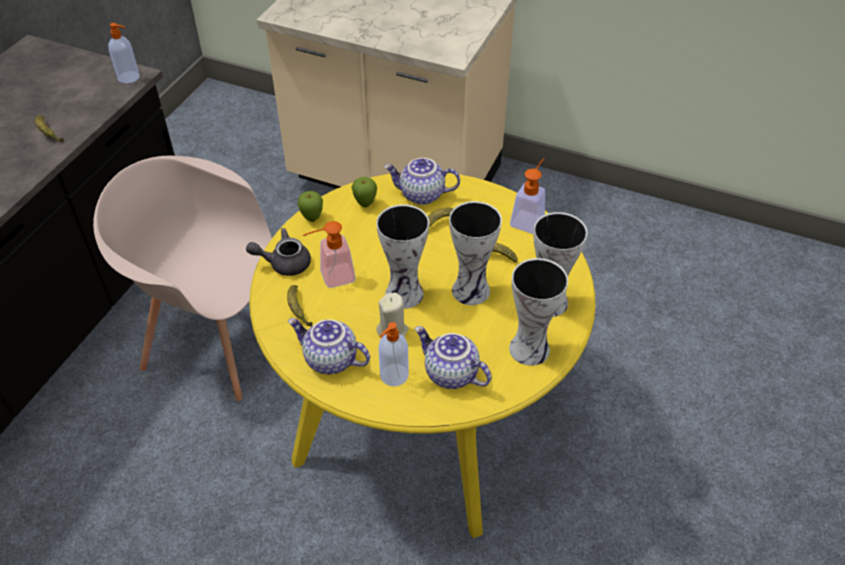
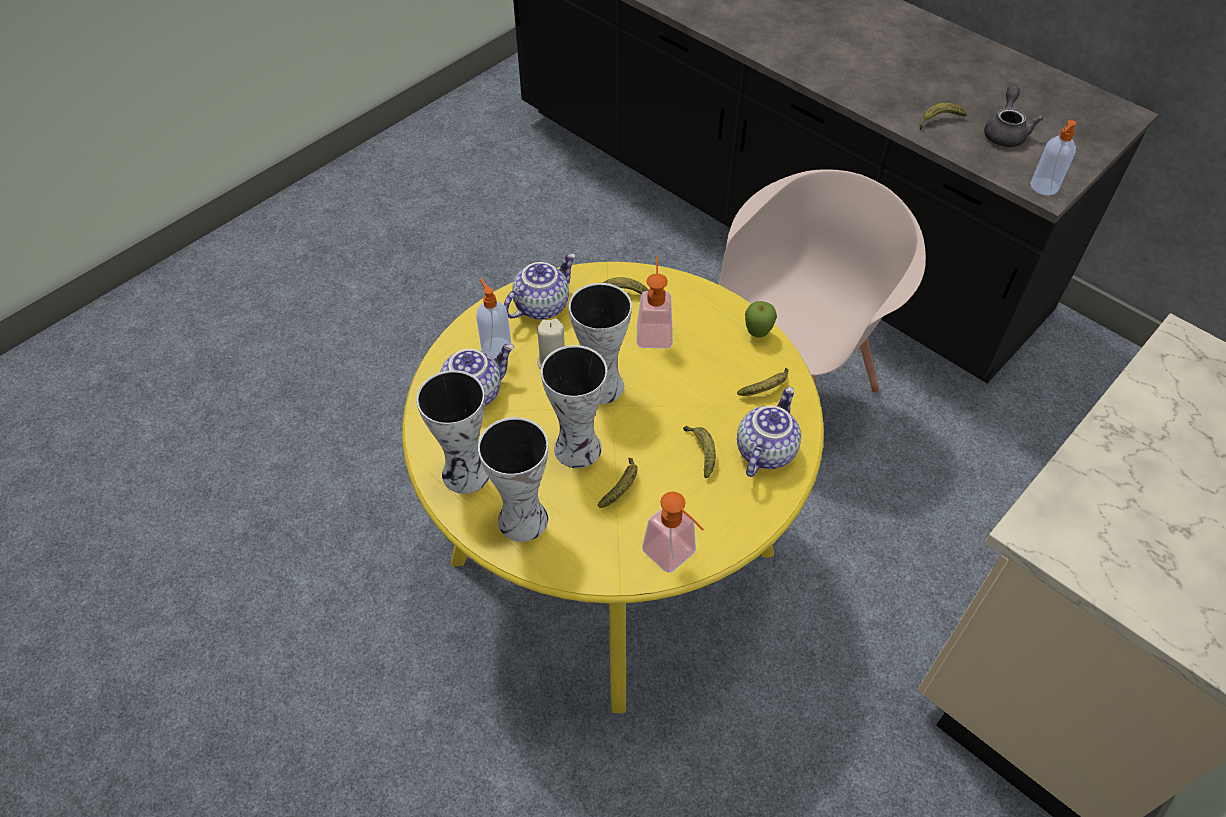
camera: 110 degrees right, 5 degrees up
grey teapot [246,228,311,276] -> grey teapot moved to [984,86,1043,147]
apple [351,177,377,208] -> banana [737,368,789,396]

